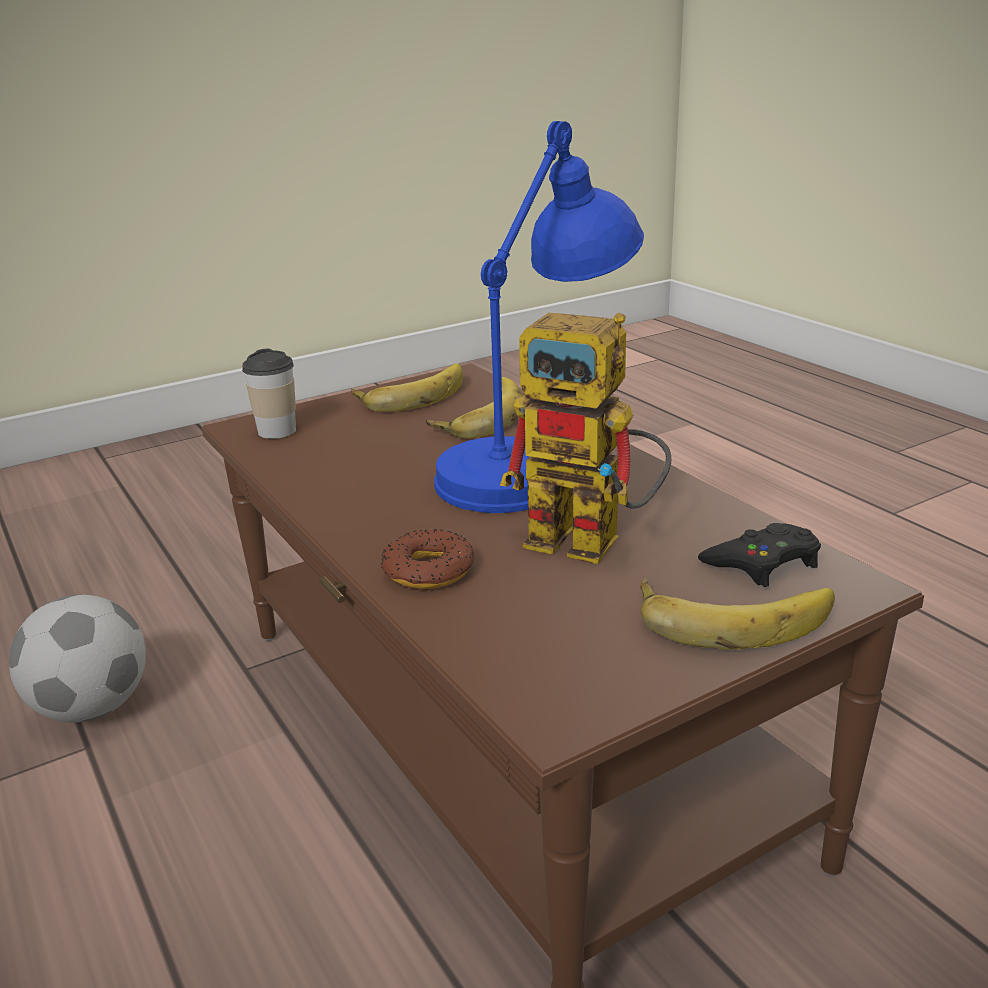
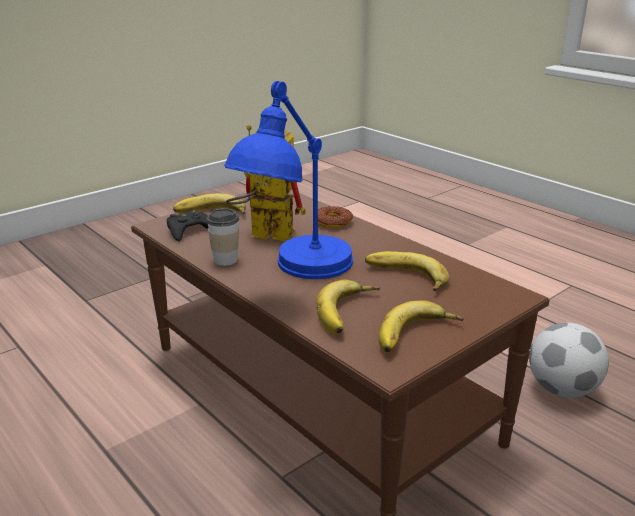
camera: 170 degrees right, 0 degrees up
cup [242,349,296,439] -> cup moved to [207,209,239,266]
none -> banana [365,251,449,291]

